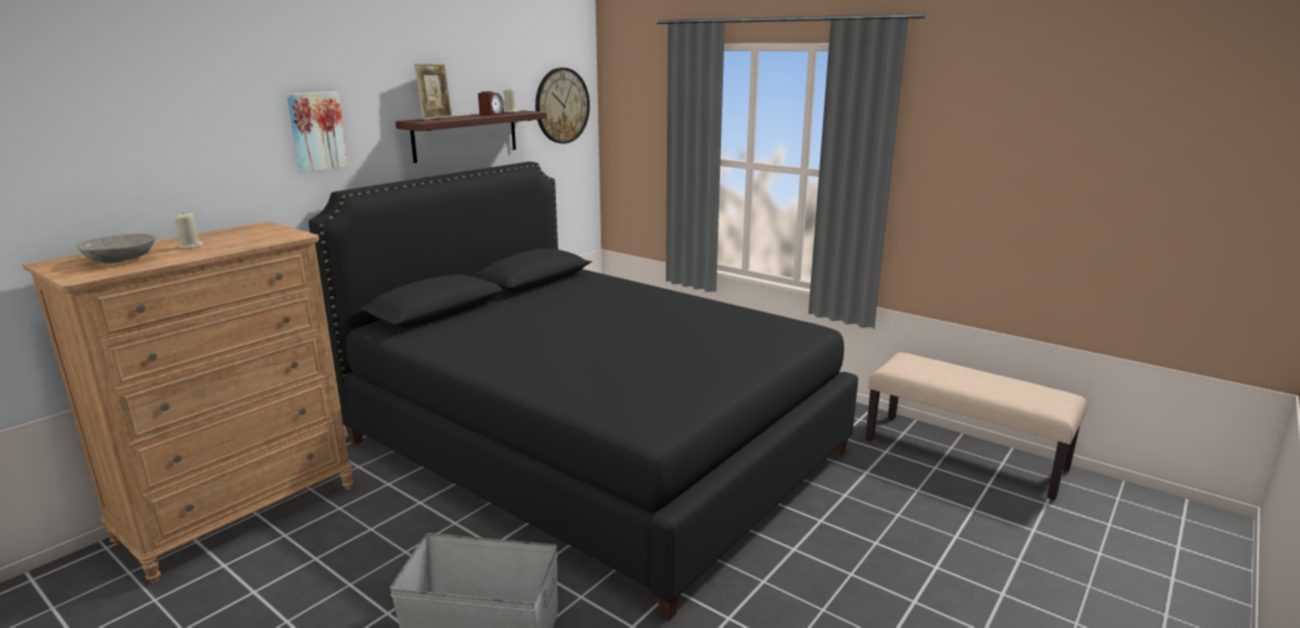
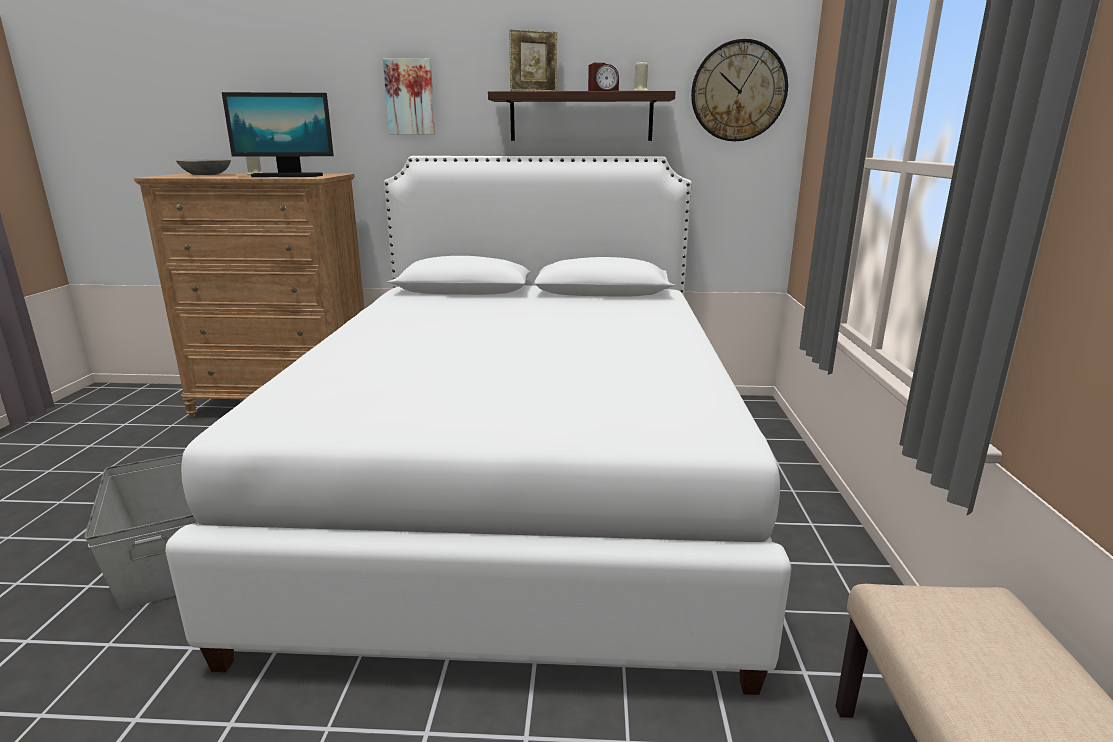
camera: 55 degrees right, 0 degrees up
black bed [308,162,858,620] -> white bed [165,156,792,695]
none -> monitor [222,92,334,177]

